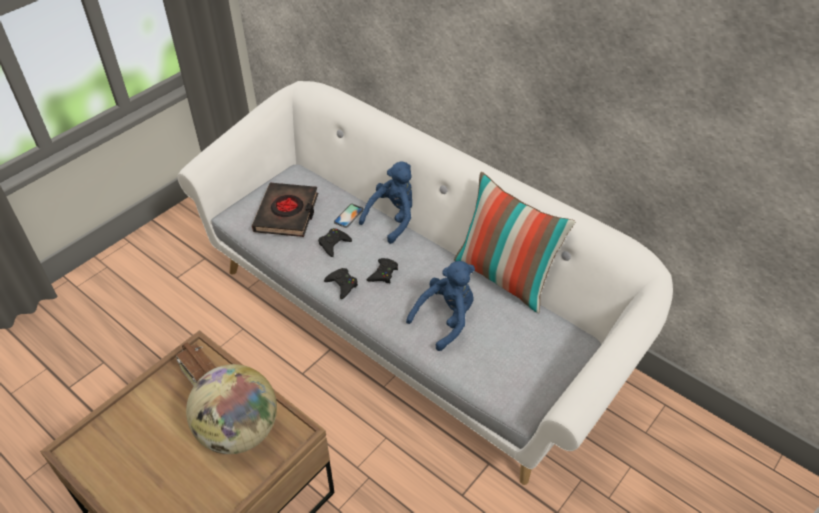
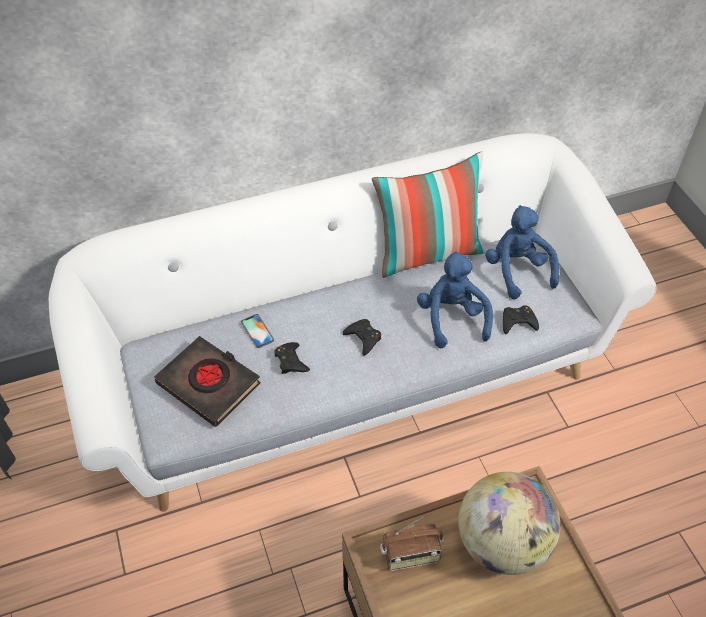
camera: 60 degrees left, 5 degrees up
black game controller [324,268,358,299] -> black game controller moved to [503,305,539,334]
blue plush toy [359,161,412,244] -> blue plush toy moved to [485,205,559,299]

